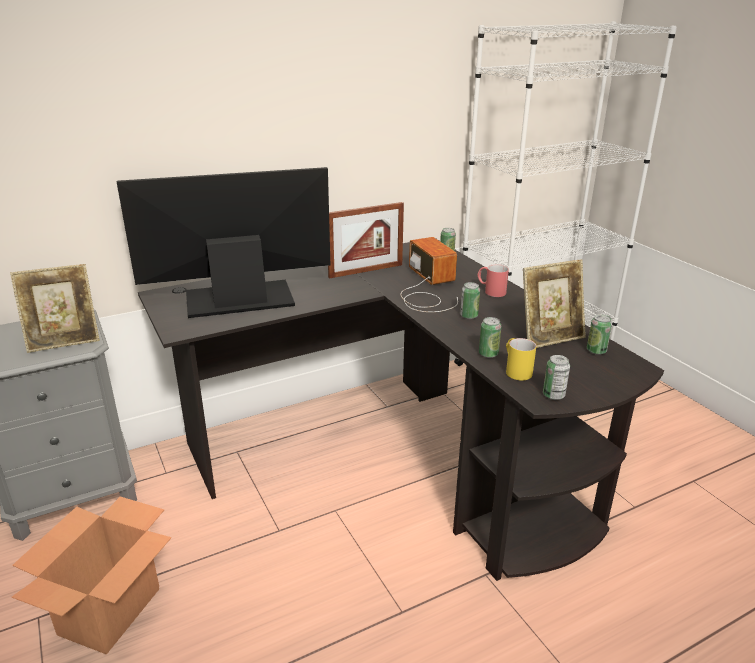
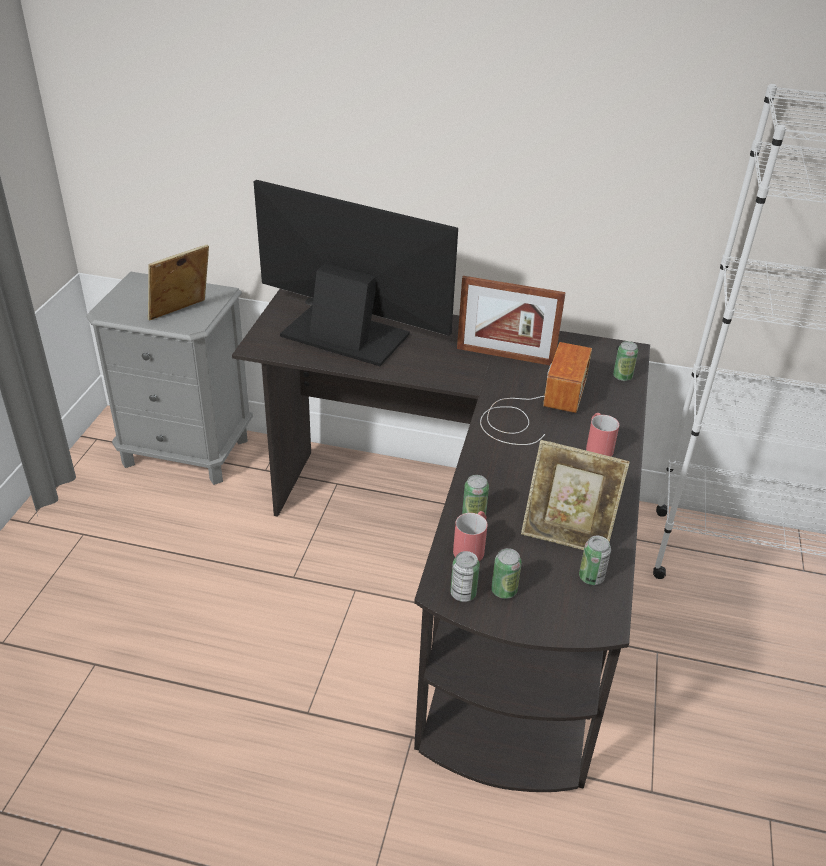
camera: 40 degrees right, 10 degrees up
picture frame [10,264,100,353] -> picture frame turned 120 degrees clockwise [148,244,209,321]
cardboard box [12,496,171,655] -> none
can [460,282,480,319] -> can moved to [491,548,522,599]
yellow mug [506,338,537,380] -> red mug [453,511,488,561]

